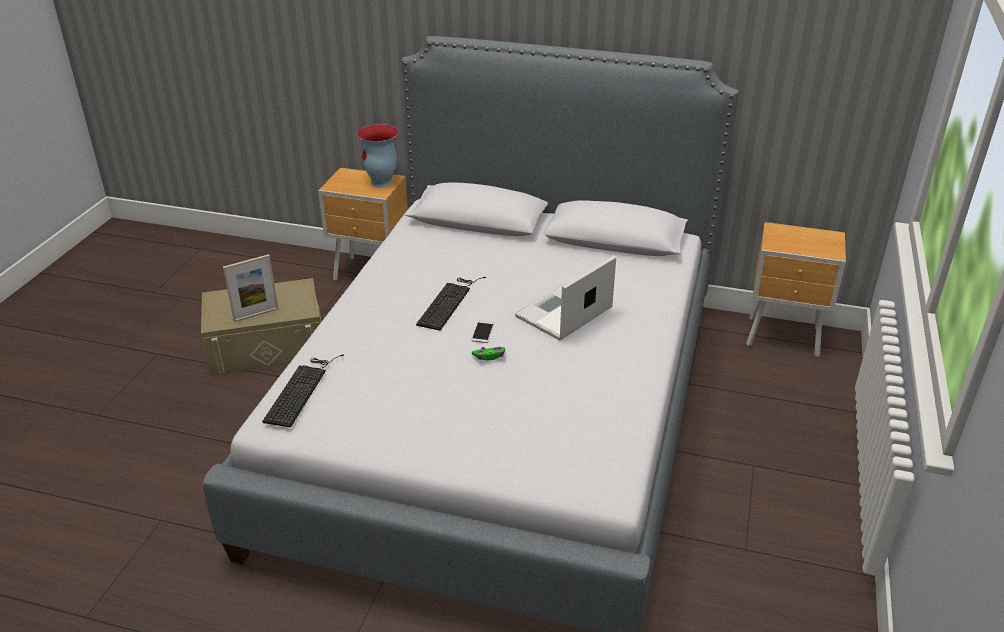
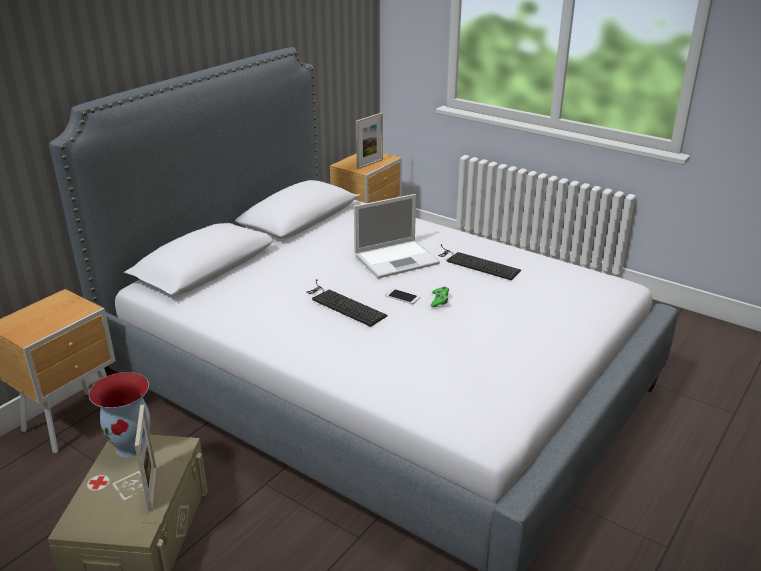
camera: 70 degrees left, 5 degrees down
keyboard [262,354,344,427] -> keyboard moved to [438,244,521,280]
vase [357,124,399,187] -> vase moved to [89,372,151,458]
laptop [515,255,616,341] -> laptop turned 90 degrees counterclockwise [354,194,440,279]
none -> picture frame [356,113,383,169]

